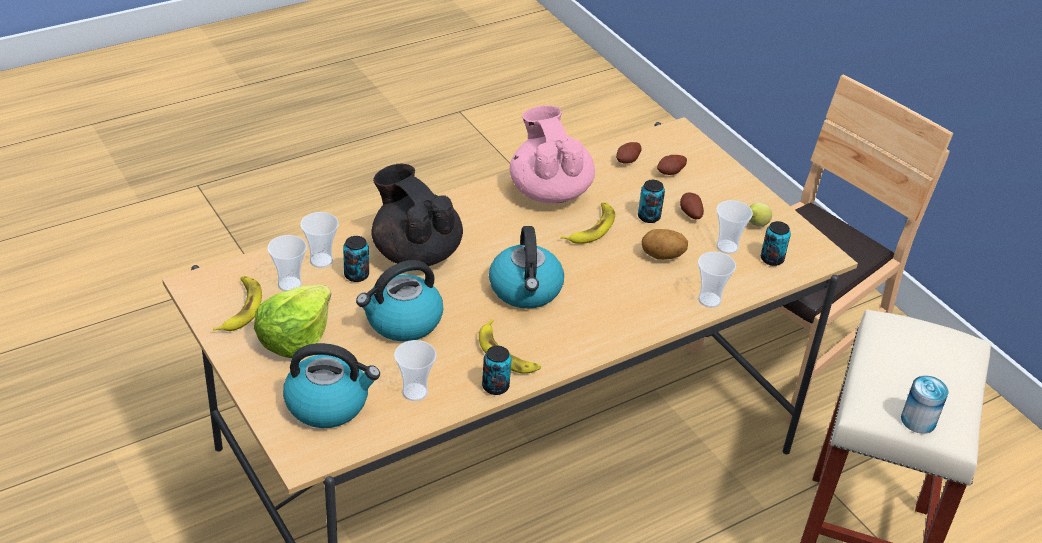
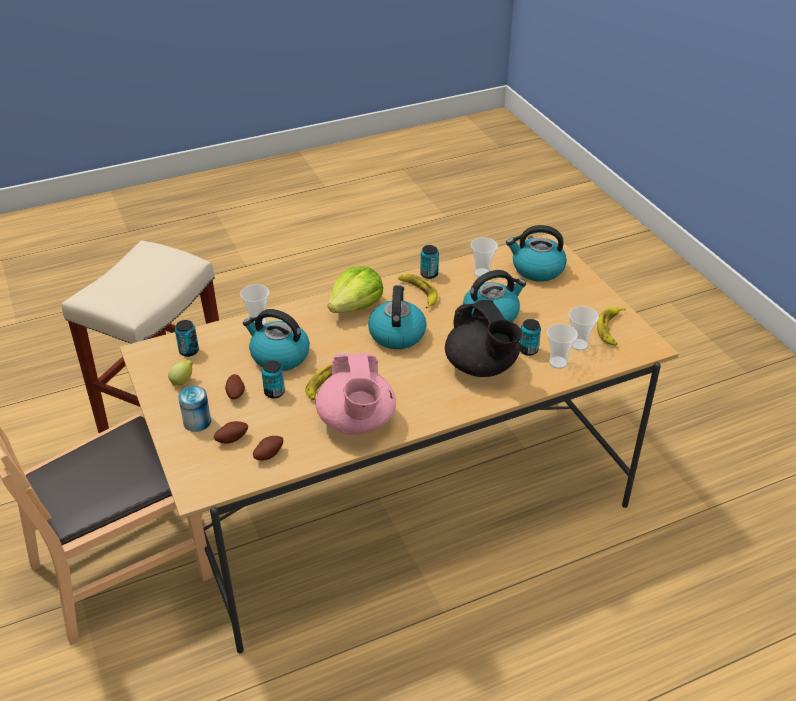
camera: 170 degrees left, 0 degrees up
lettuce [254,285,331,358] -> lettuce moved to [328,267,383,313]
potato [642,229,688,260] -> kettle [243,309,310,371]
cup [716,200,753,254] -> none
can [901,375,949,434] -> can moved to [178,386,211,432]

